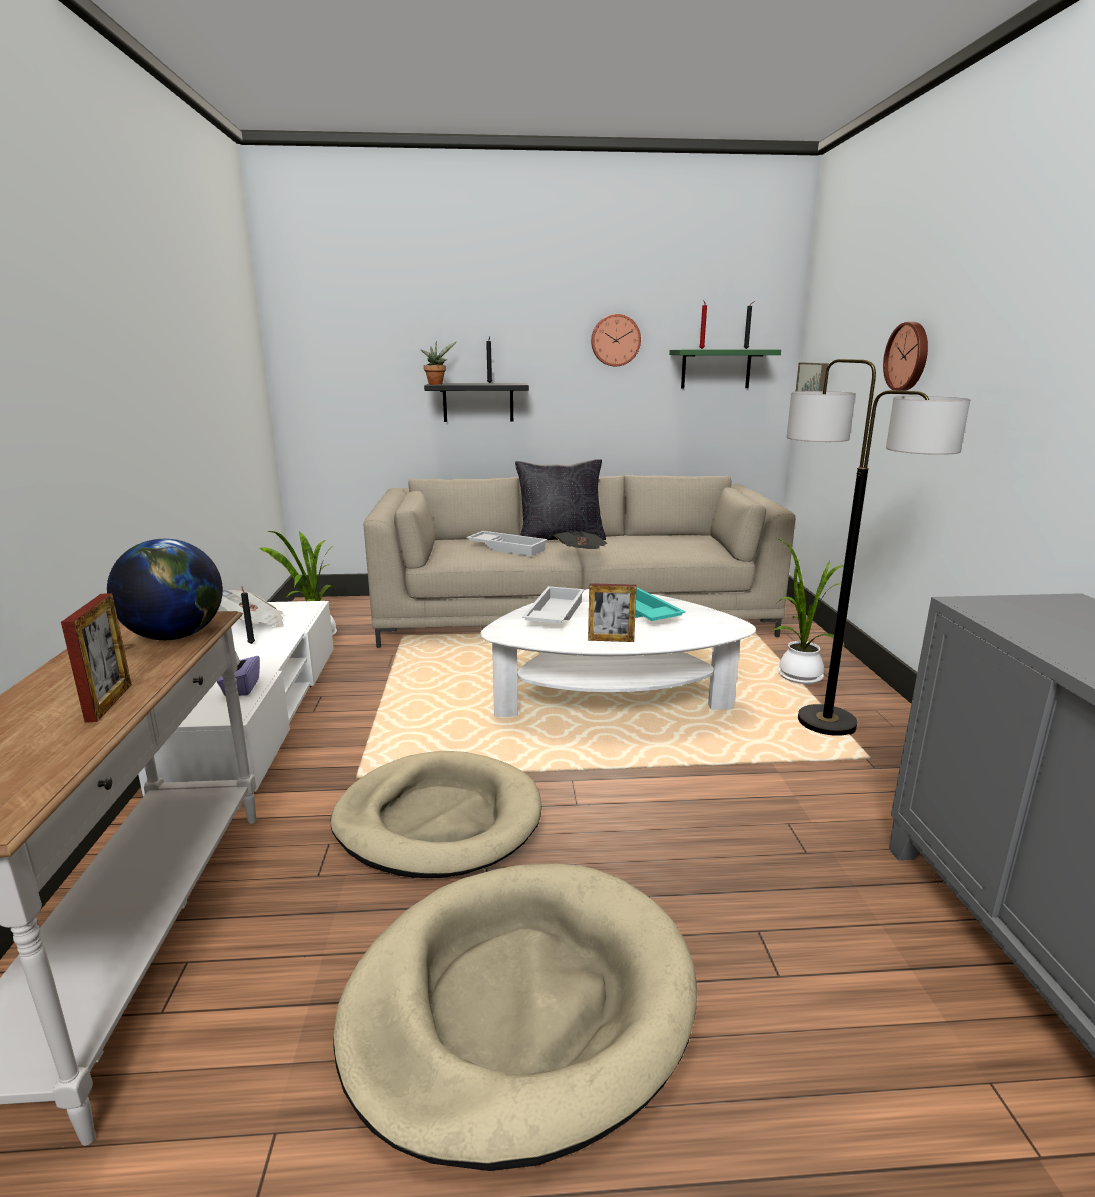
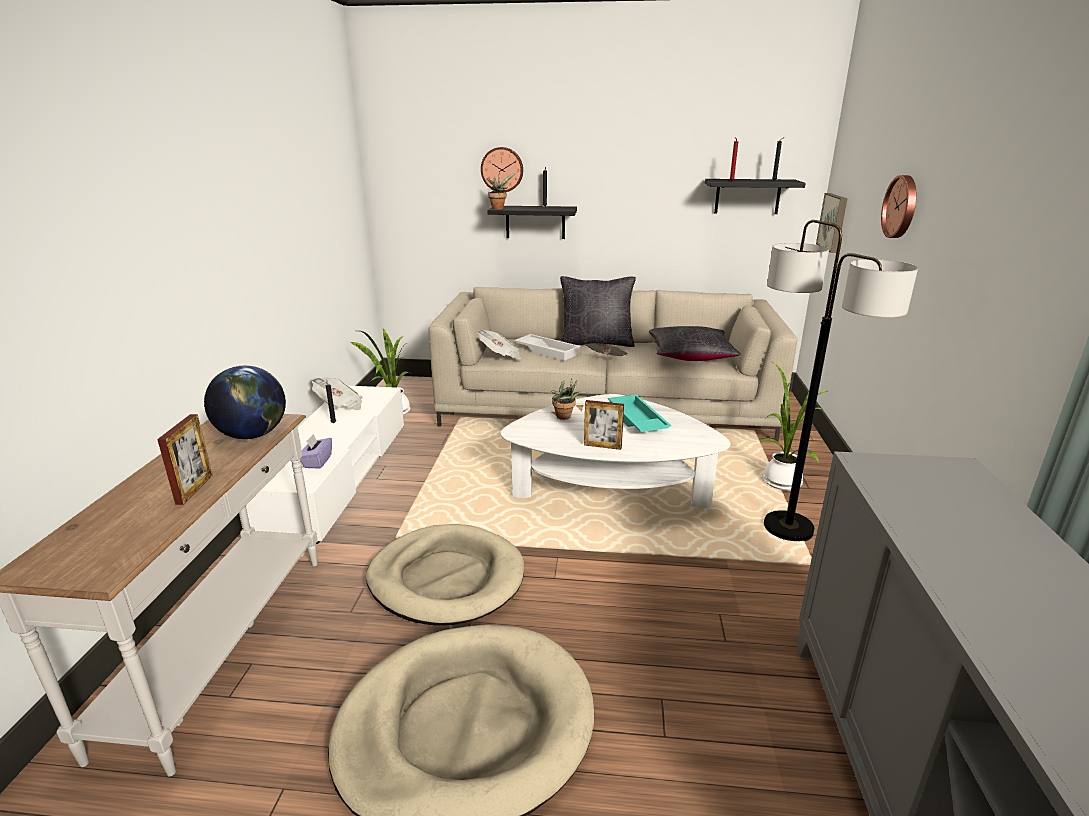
camera: 10 degrees right, 5 degrees up
white tray [522,586,584,624] -> potted plant [551,378,581,420]
wall clock [591,314,641,366] -> wall clock moved to [481,147,523,192]
green shelf [669,350,781,388] -> black shelf [705,179,806,214]
none -> newspaper [477,330,521,360]
none -> black pillow [649,326,741,361]

